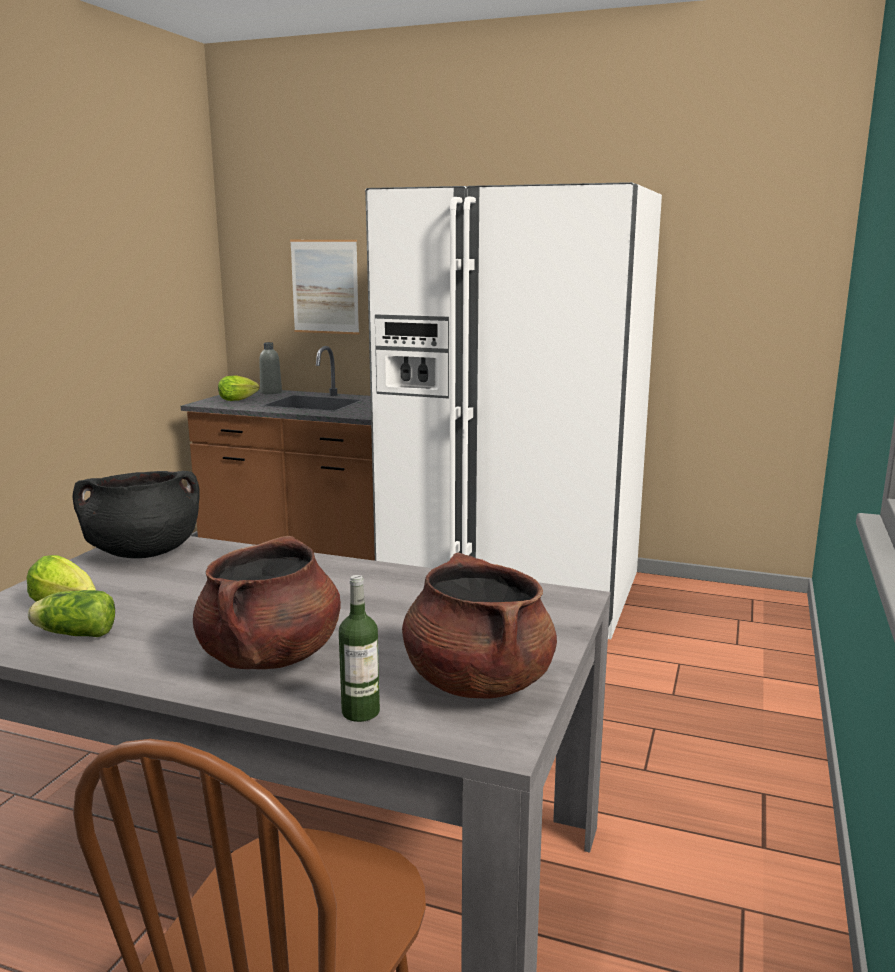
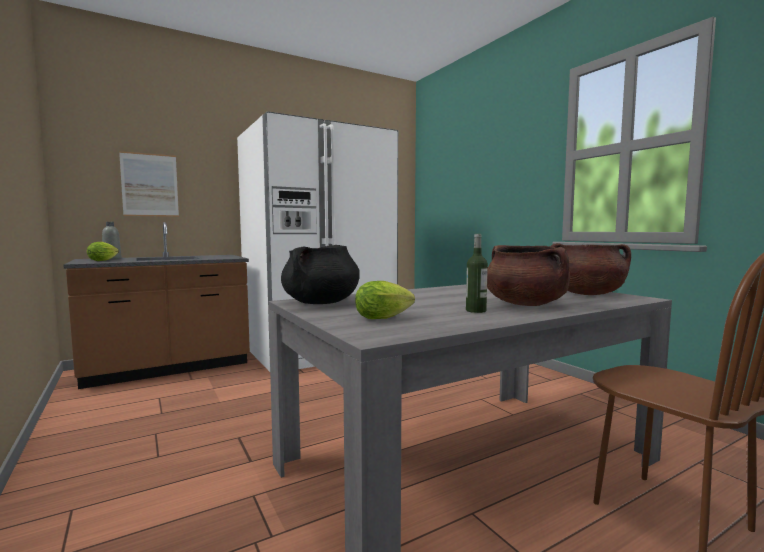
camera: 50 degrees left, 10 degrees down
lettuce [28,590,115,637] -> none
bottle [339,575,380,722] -> bottle moved to [466,234,488,313]

